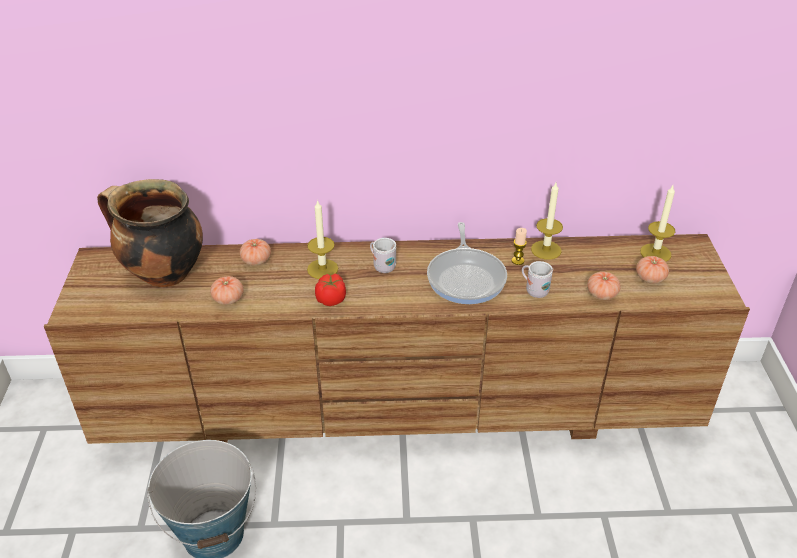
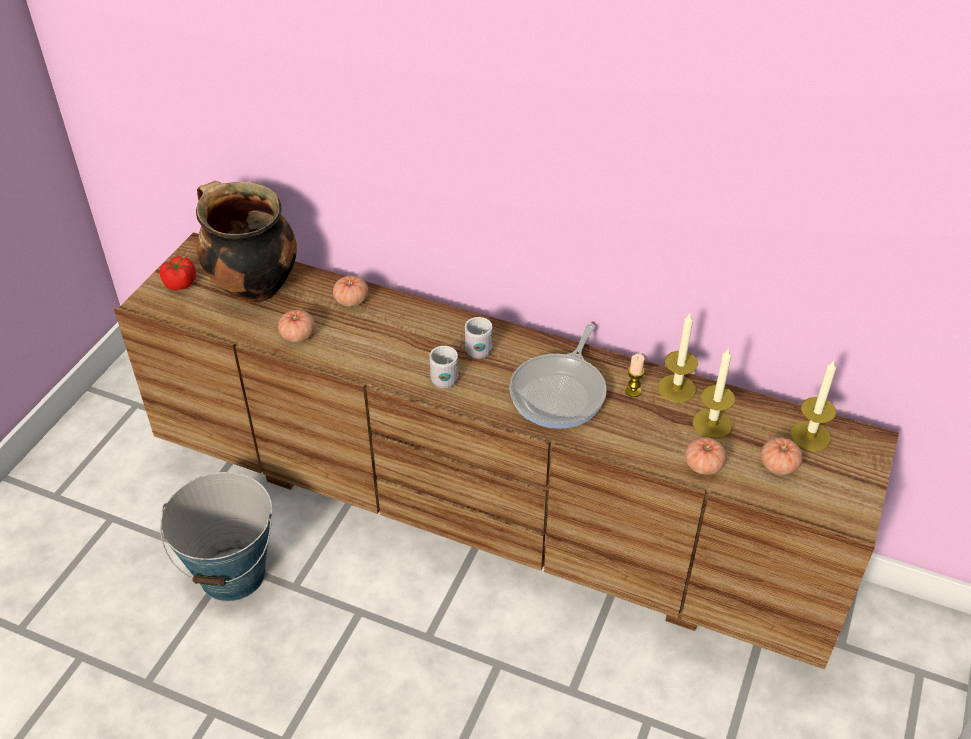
camera: 25 degrees right, 5 degrees up
candle [307,200,338,279] -> candle moved to [693,347,735,439]
tomato [315,274,346,306] -> tomato moved to [160,256,196,290]
white mug [522,261,553,298] -> white mug moved to [429,346,458,389]

